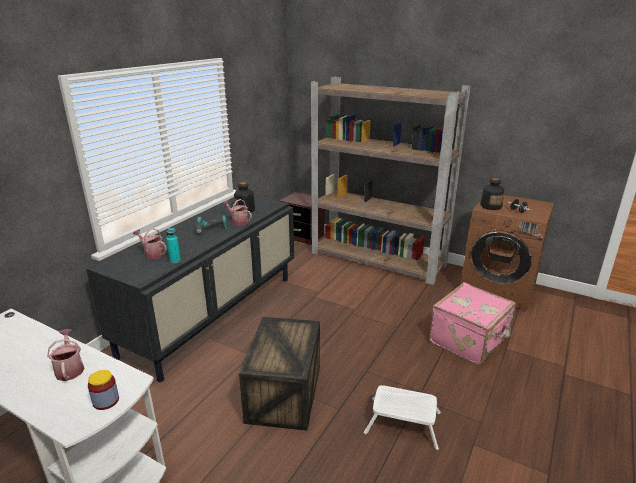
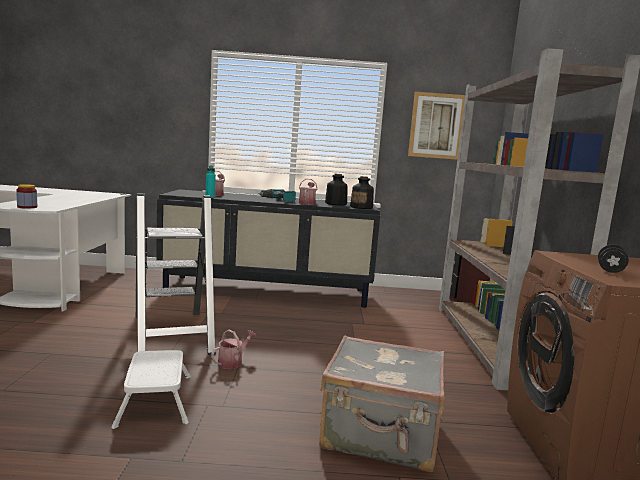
camera: 60 degrees right, 15 degrees down
watering can [47,329,85,381] -> watering can moved to [211,330,256,369]
crate [239,317,320,431] -> grey step ladder [135,193,216,355]
pink suitcase [429,282,516,365] -> grey suitcase [319,336,445,472]
bottle [480,178,504,210] -> bottle moved to [350,176,374,209]
none -> picture [408,92,465,160]

